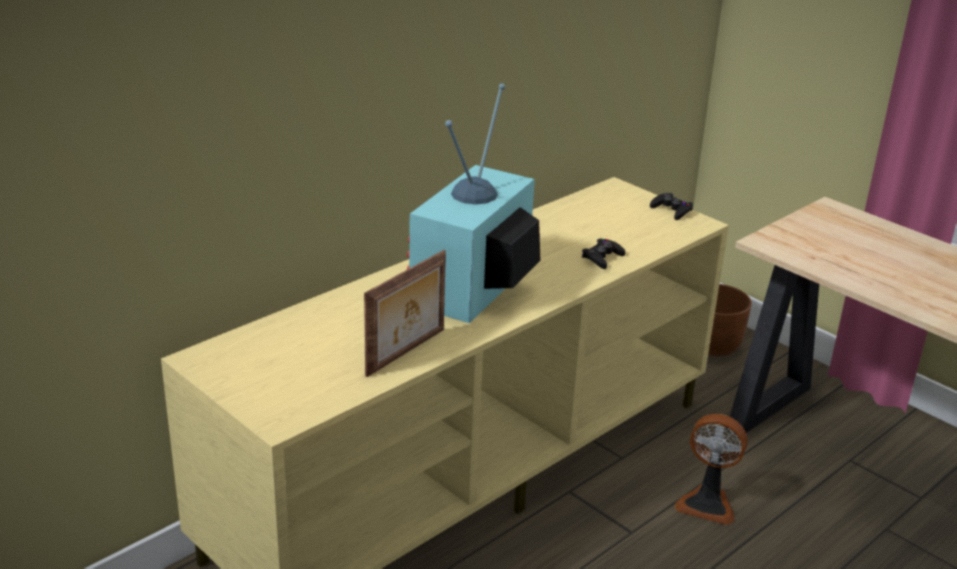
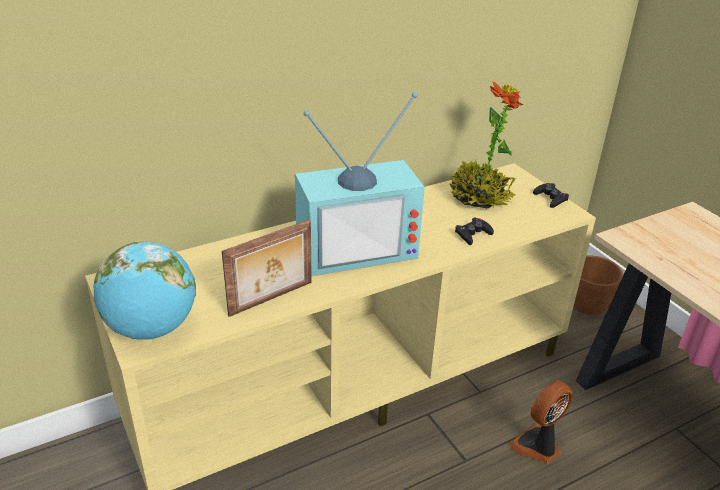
camera: 15 degrees right, 5 degrees up
television [407,83,540,323] -> television turned 150 degrees counterclockwise [295,92,425,276]
fan [675,414,747,525] -> fan turned 105 degrees clockwise [509,380,573,463]
none -> globe [93,242,196,340]
none -> potted plant [449,81,523,208]

